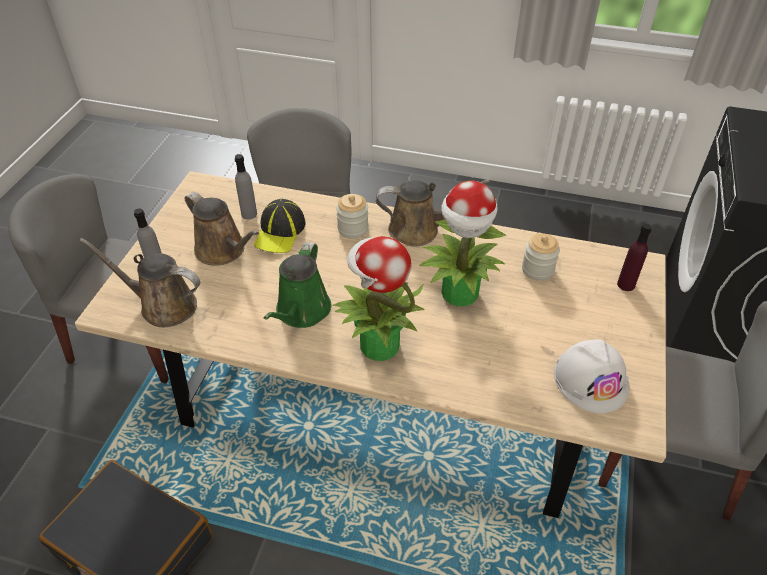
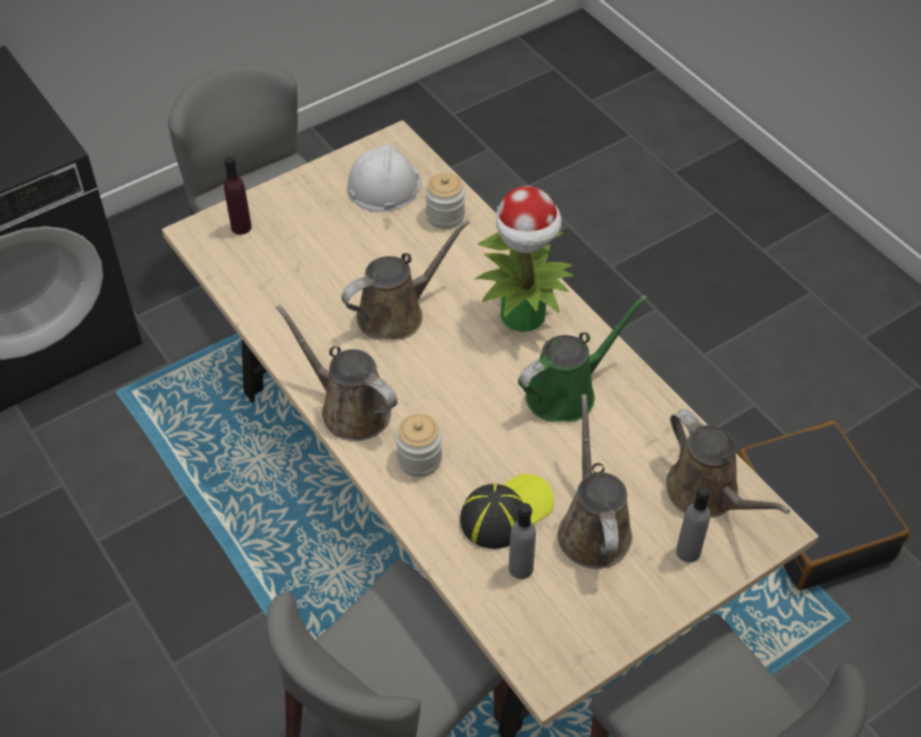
camera: 140 degrees left, 5 degrees up
potted plant [419,180,507,306] -> brown watering can [341,220,470,340]
jar [522,233,560,281] -> jar moved to [425,173,465,229]

